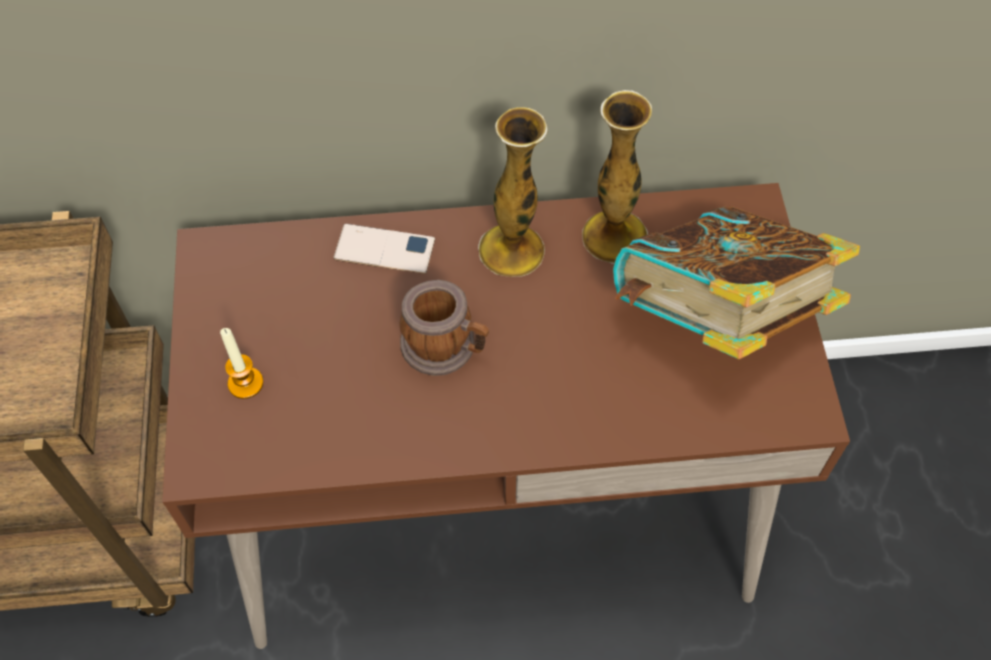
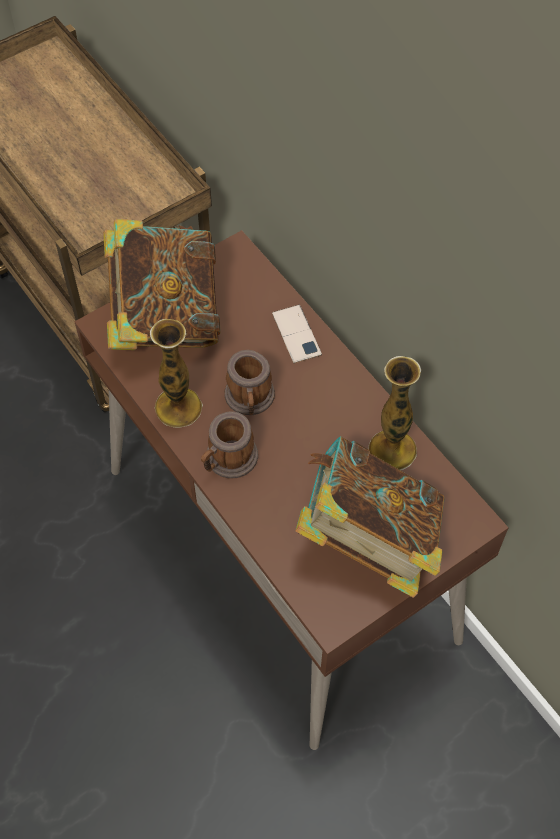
camera: 60 degrees right, 0 degrees up
candle [220,328,263,399] -> book [103,219,221,350]
vase [478,107,548,277] -> vase moved to [150,319,203,428]
none -> mug [201,411,258,479]

